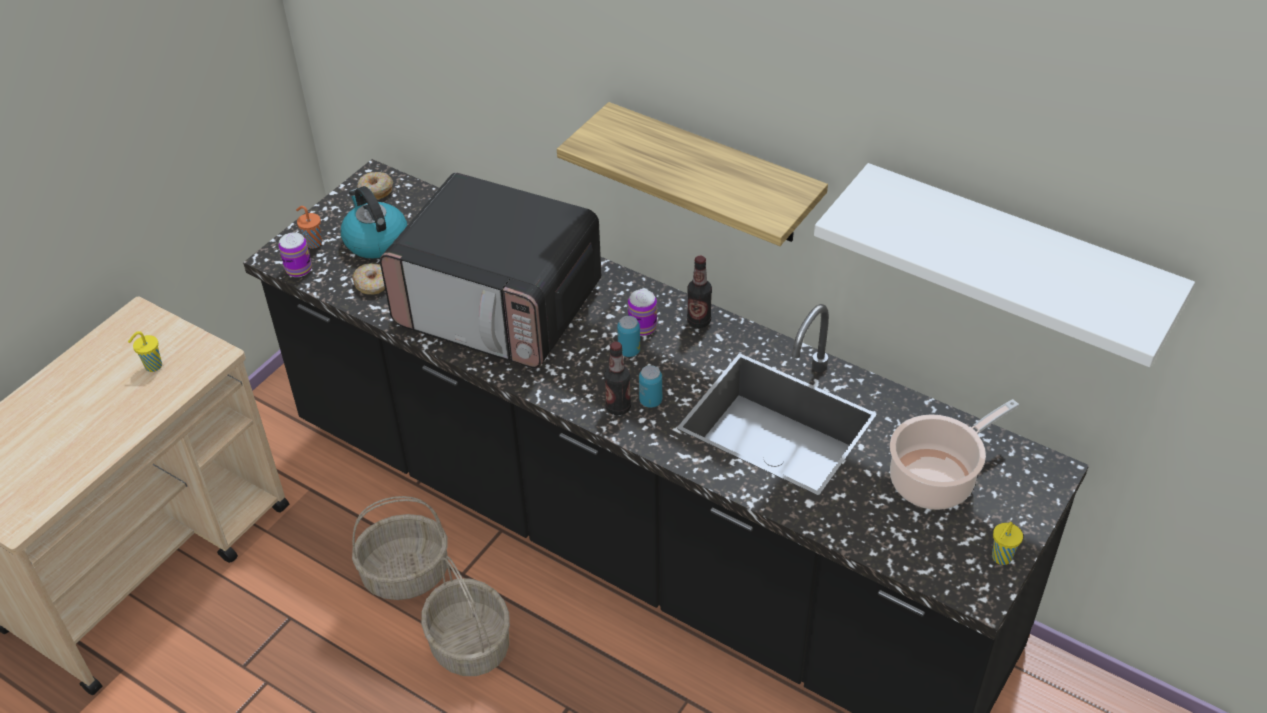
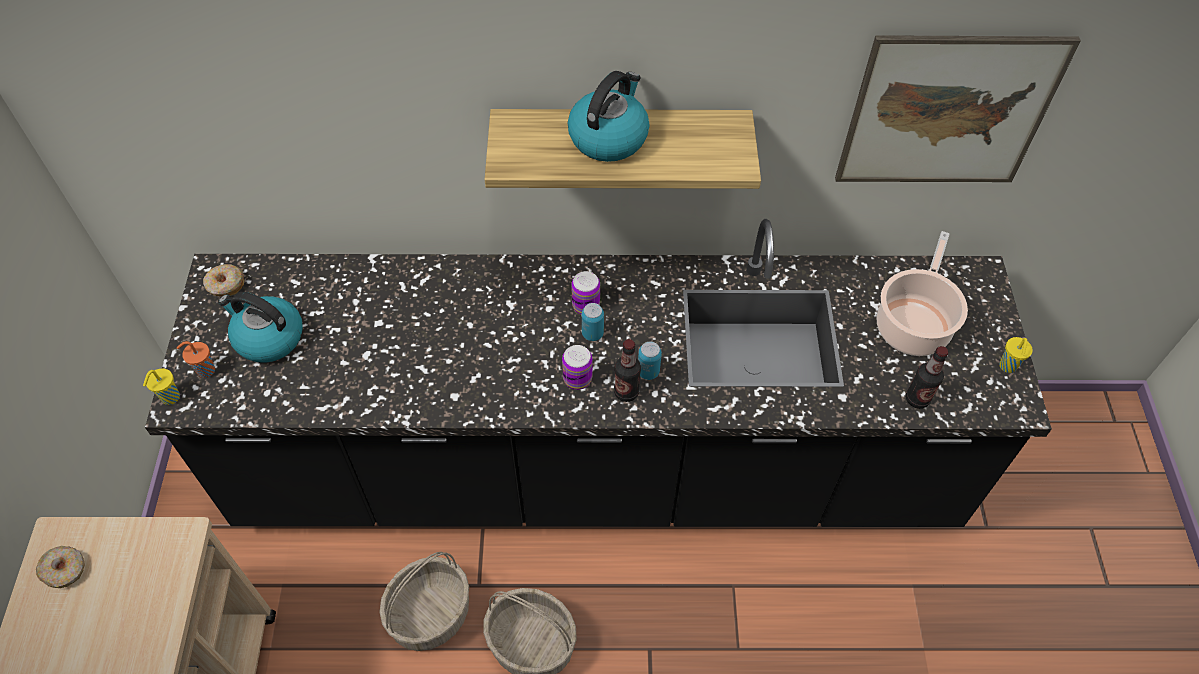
camera: 35 degrees left, 10 degrees up
yellow cup [128,331,162,372] -> yellow cup moved to [143,368,180,405]
can [279,232,312,277] -> can moved to [562,345,592,390]
donut [352,263,385,294] -> donut moved to [36,546,85,588]
microwave [380,173,601,368] -> none
bottle [687,256,712,328] -> bottle moved to [906,346,948,409]
white shelf [814,163,1195,367] -> picture [835,35,1081,182]
none -> kettle [568,71,649,162]

